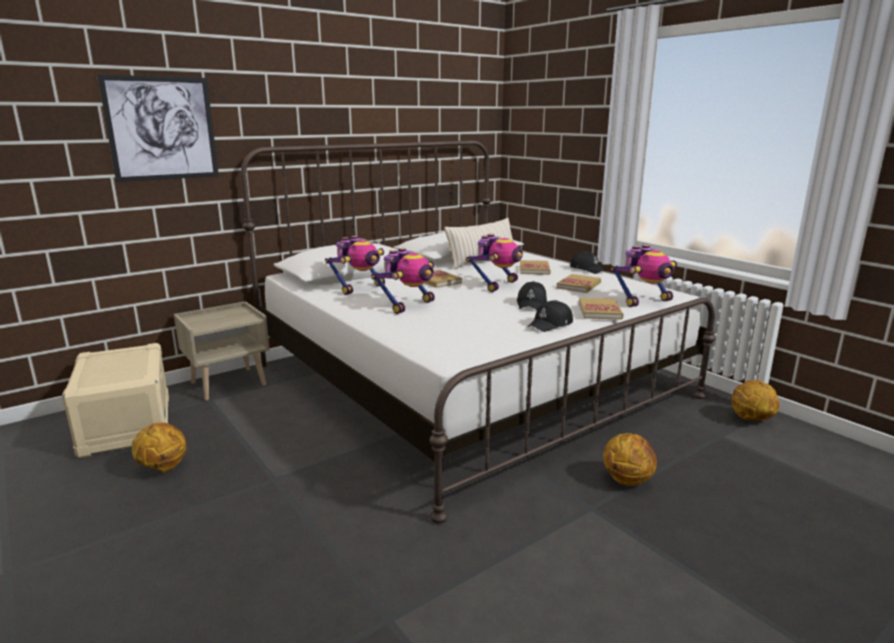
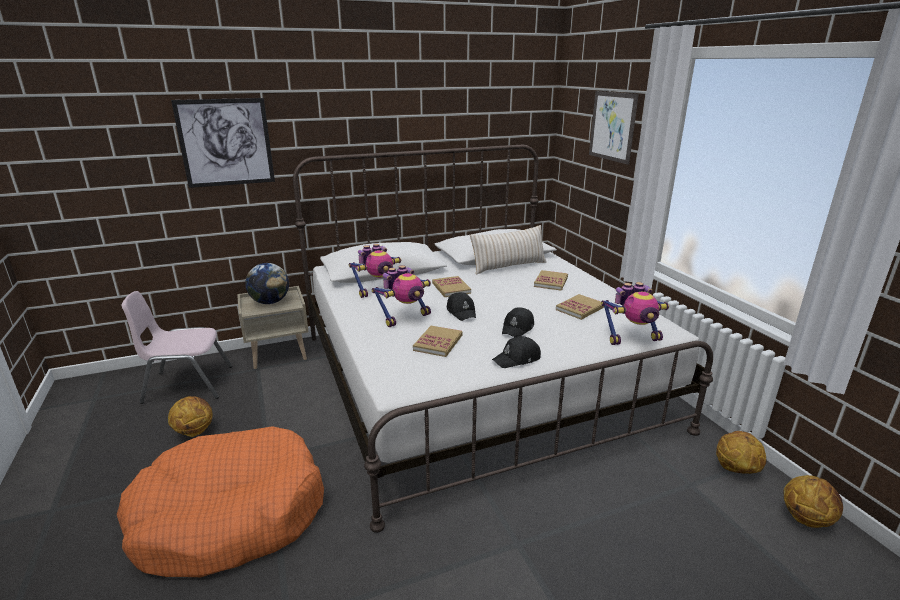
camera: 15 degrees right, 5 degrees up
beige storage box [61,343,169,458] -> pink chair [121,291,232,404]
toy robot [466,234,523,292] -> none
black cap [570,251,606,274] -> black cap moved to [447,292,476,321]
book [579,298,623,320] -> book moved to [413,326,462,357]
basketball [603,433,657,486] -> basketball moved to [783,475,843,528]
none -> orange dog bed [117,426,324,577]
none -> globe [245,263,289,304]
none -> picture [589,91,639,165]

